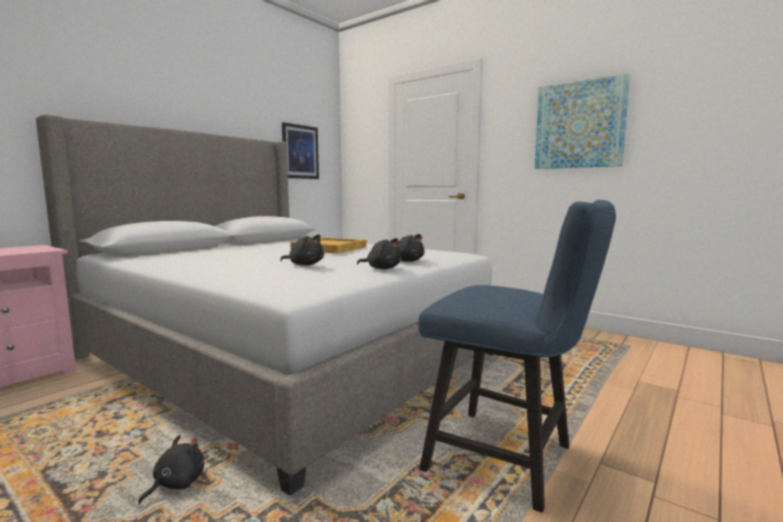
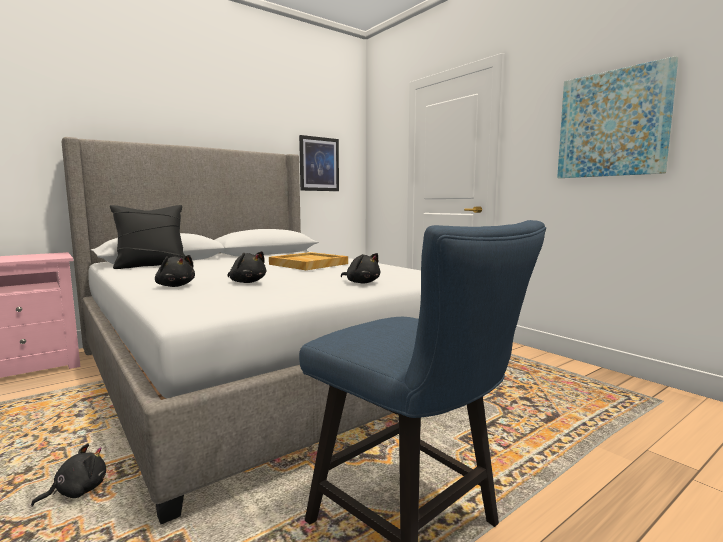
camera: 15 degrees right, 0 degrees up
black plush toy [357,238,402,269] -> black plush toy moved to [155,255,195,287]
none -> black pillow [110,205,185,269]

